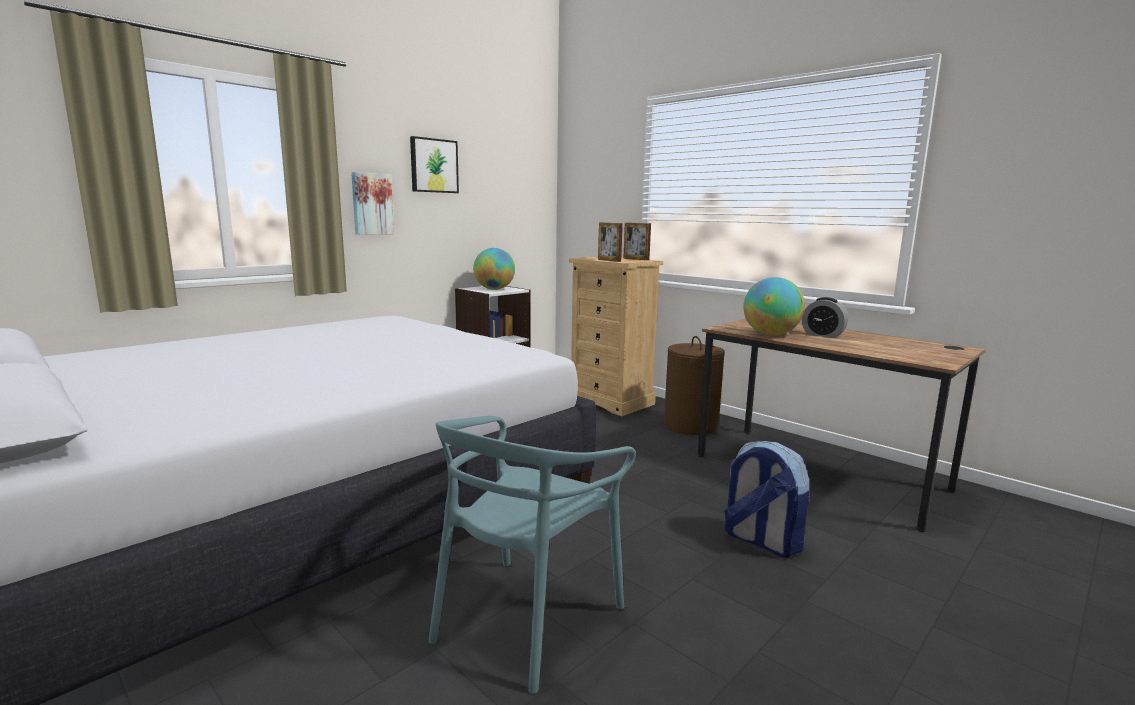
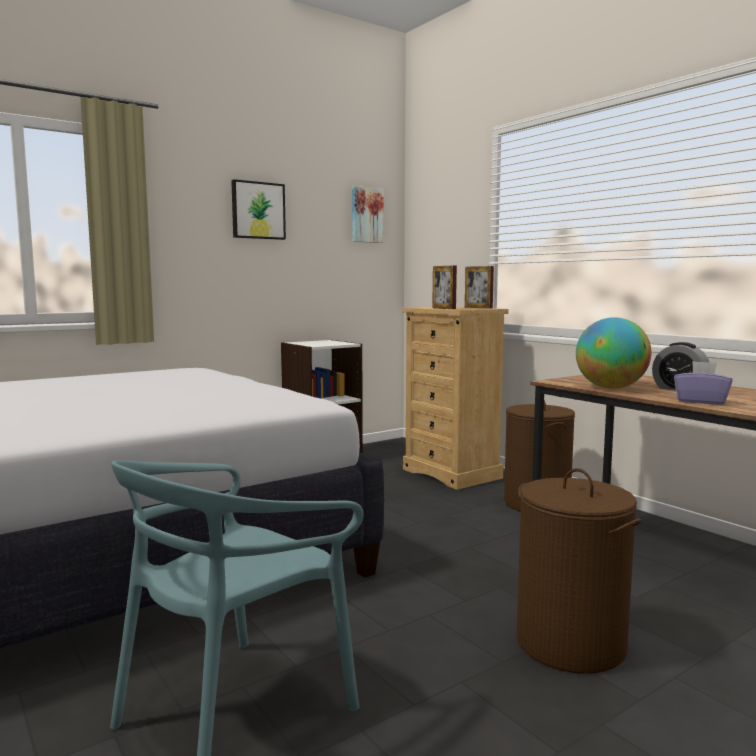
camera: 10 degrees right, 5 degrees down
picture [351,172,394,235] -> picture moved to [352,186,384,243]
globe [473,248,515,290] -> none
backpack [724,441,809,558] -> brown laundry basket [516,468,642,674]
none -> purple tissue box [674,361,732,405]

